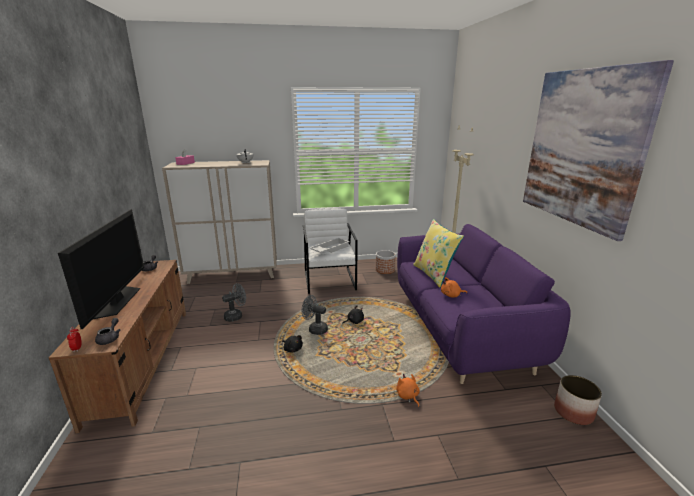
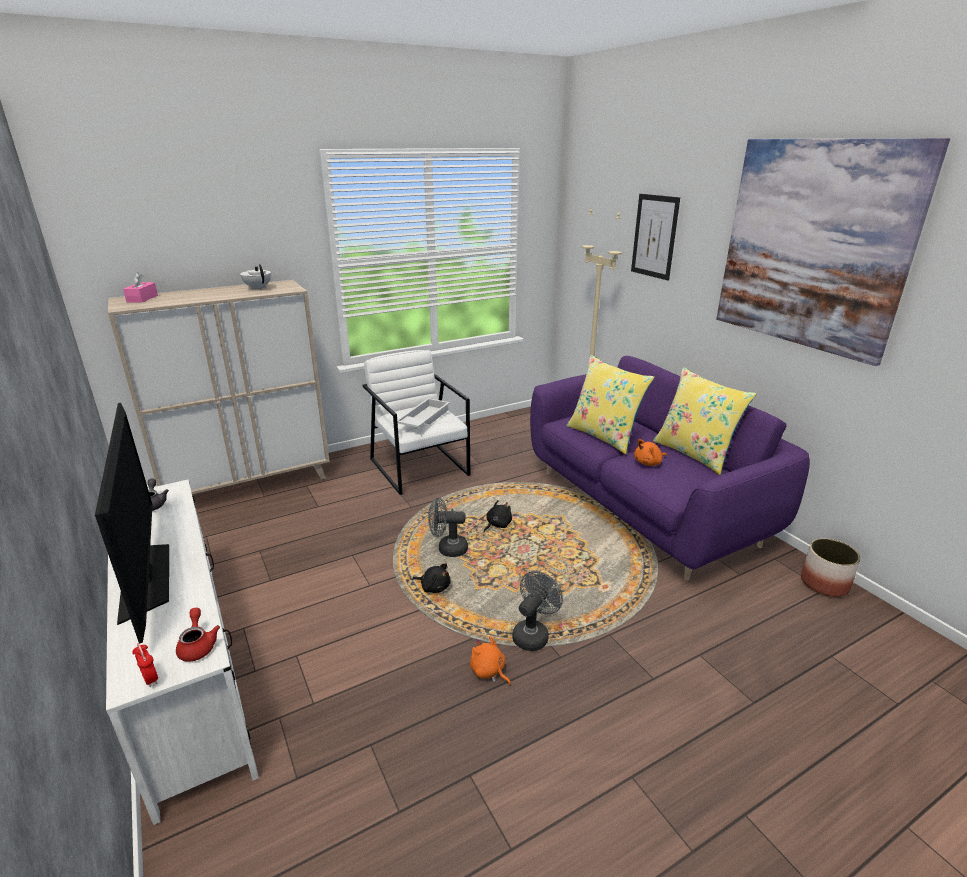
camera: 20 degrees left, 5 degrees up
brown tv stand [49,260,186,433] -> white tv stand [106,480,259,825]
grey teapot [95,318,120,345] -> red teapot [176,608,220,662]
grey fan [222,283,246,322] -> grey fan moved to [512,571,563,651]
planter [376,250,396,274] -> none
orange plush toy [396,374,420,407] -> orange plush toy moved to [470,636,511,686]
none -> picture [631,194,680,280]
none -> yellow pillow [653,367,757,475]

